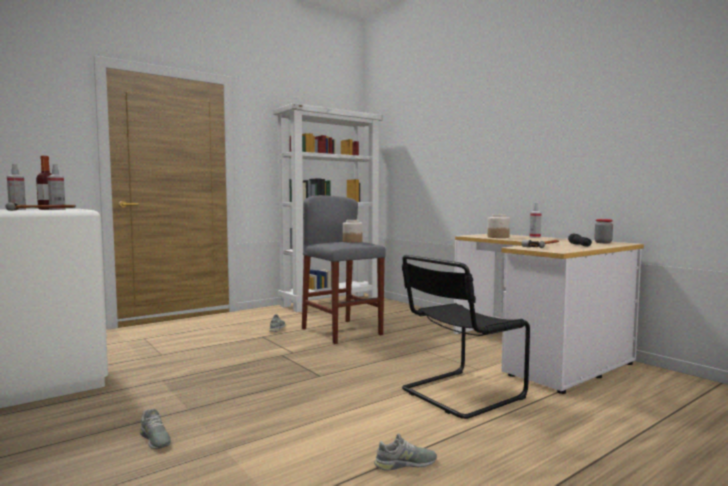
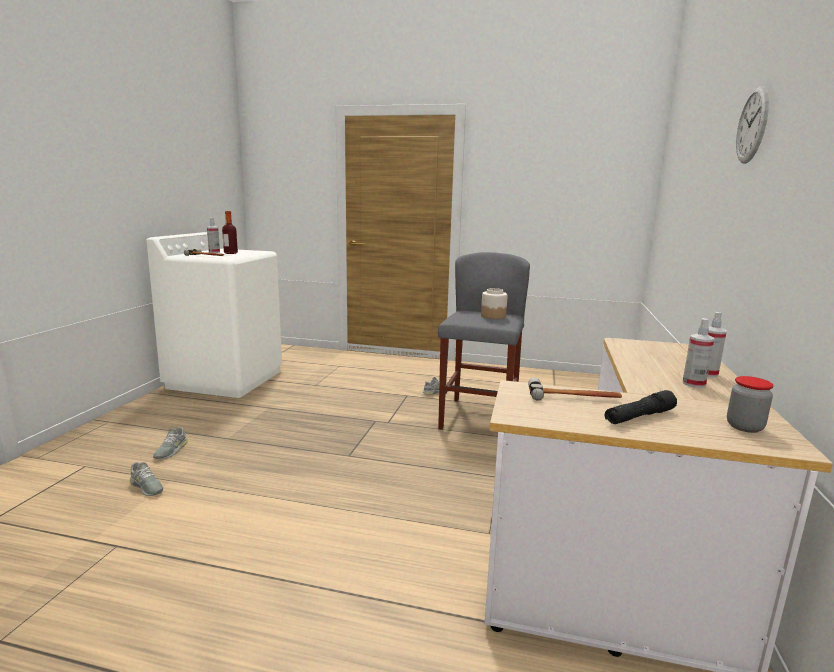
camera: 50 degrees right, 10 degrees up
spray bottle [48,164,66,210] -> spray bottle moved to [683,318,714,388]
white bookcase [273,103,383,312] -> none
grey shoe [374,433,437,471] -> grey shoe moved to [130,462,163,496]
black chair [402,255,530,419] -> none
jar [488,214,510,238] -> none
none -> wall clock [736,86,769,164]

